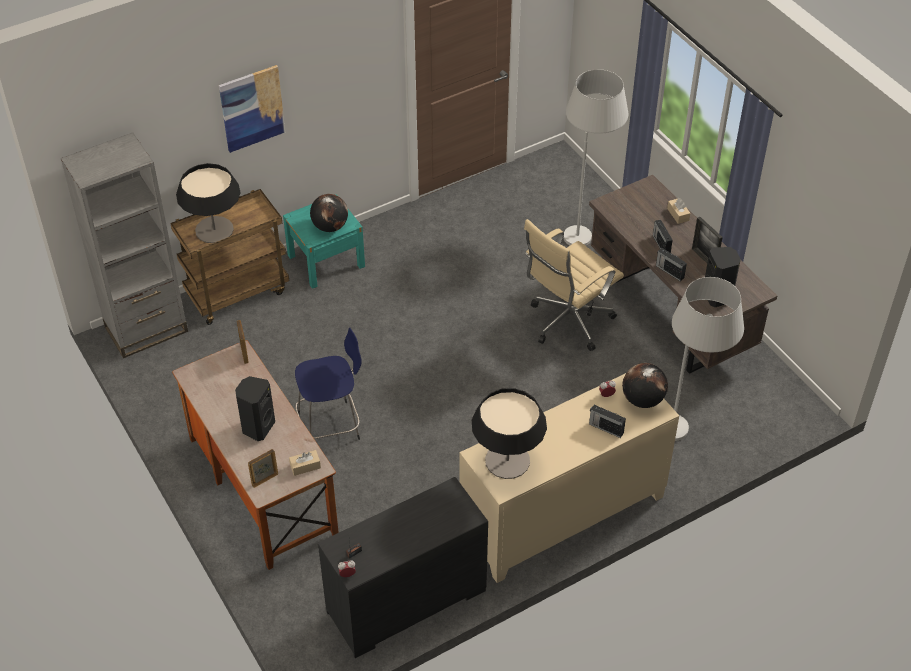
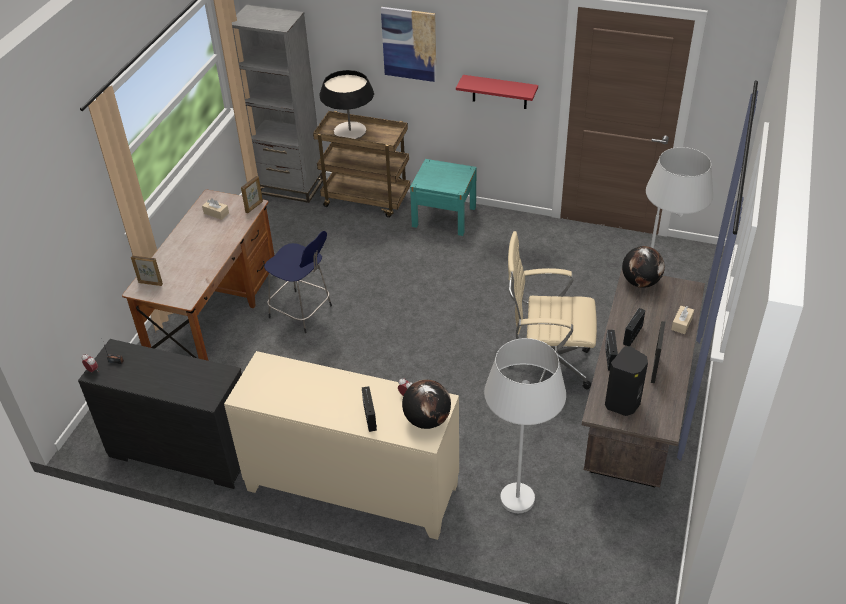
camera: 50 degrees right, 5 degrees down
black speaker [235,376,275,441] -> none
beige tissue box [289,450,321,476] -> beige tissue box moved to [202,198,229,220]
globe [310,194,348,232] -> globe moved to [622,246,665,288]
table lamp [472,388,547,479] -> none
none -> red shelf [456,75,538,109]

